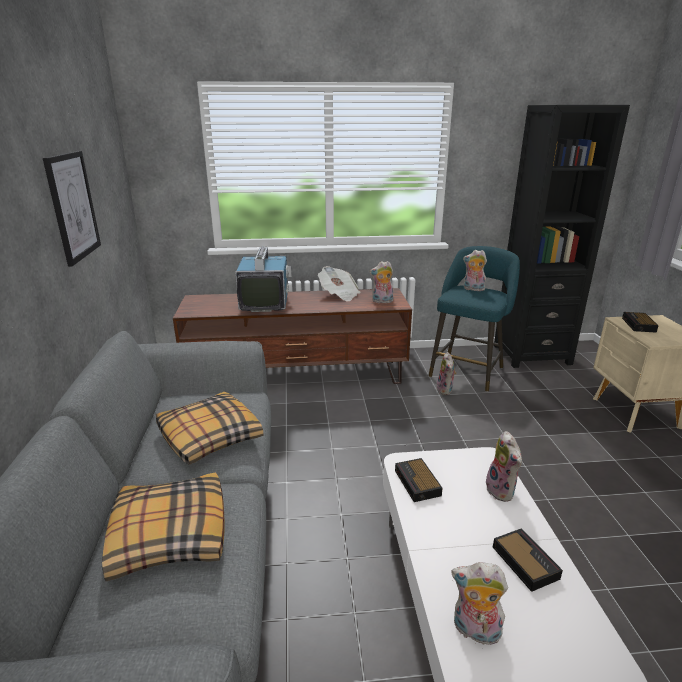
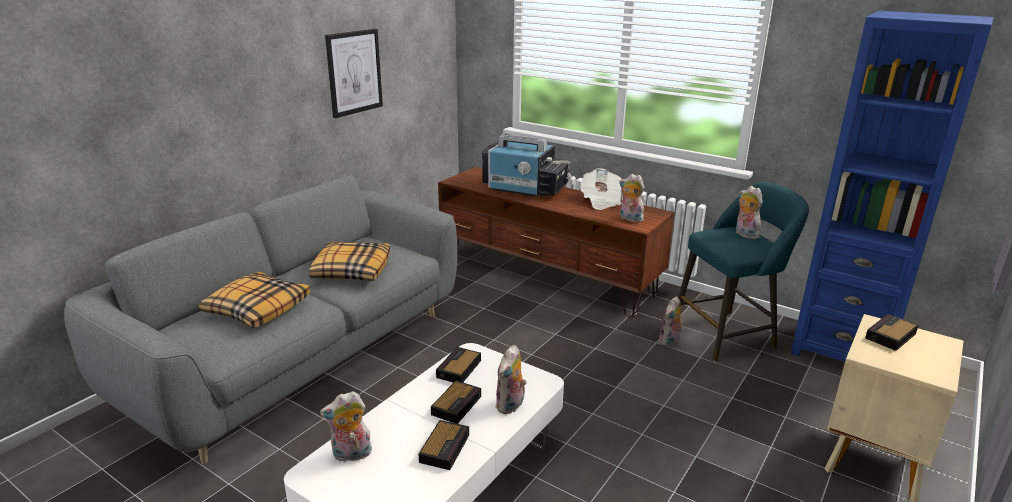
camera: 40 degrees right, 0 degrees up
television [235,247,292,312] -> television turned 75 degrees clockwise [482,133,573,196]
plush toy [451,562,508,645] -> plush toy turned 75 degrees counterclockwise [320,391,372,462]
black bookcase [494,105,630,368] -> blue bookcase [791,11,994,362]
none -> alarm clock [431,380,481,424]

